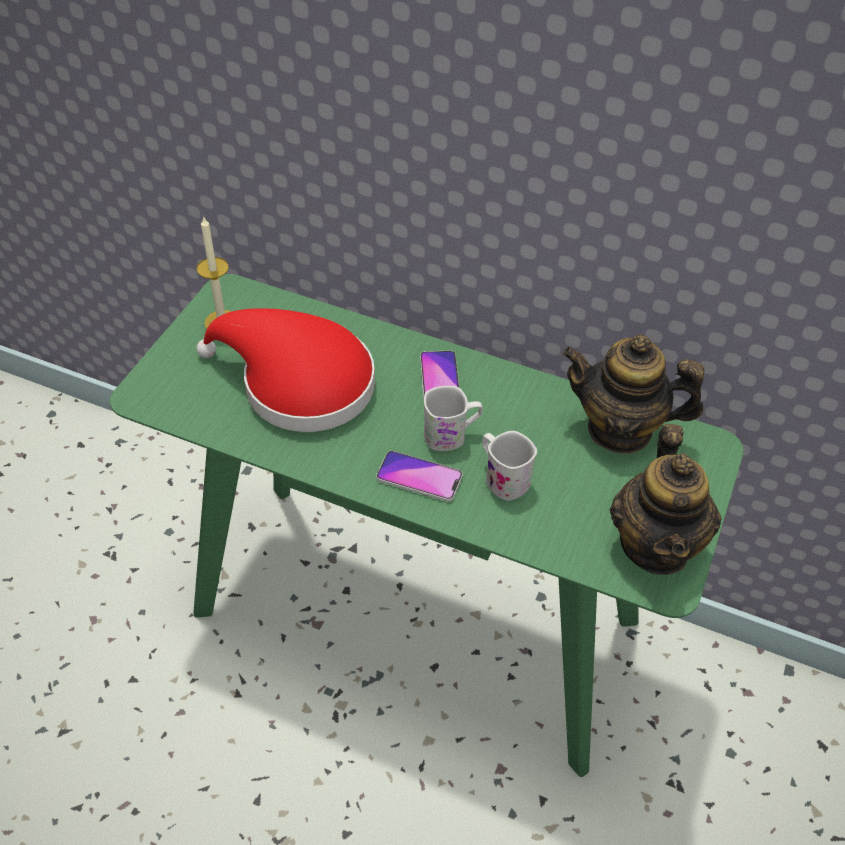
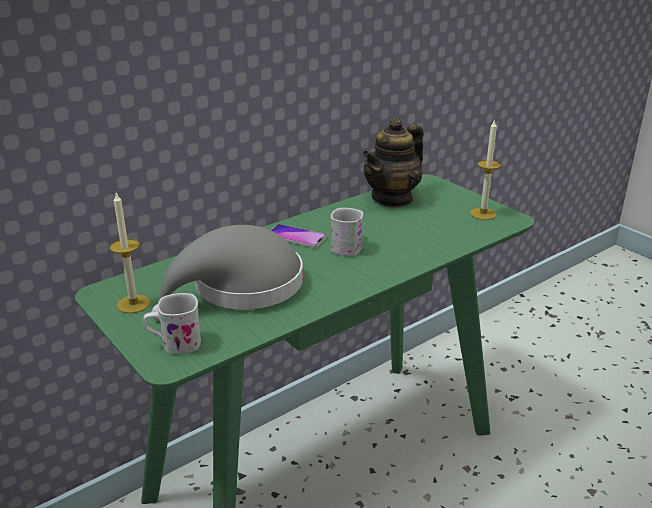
camera: 60 degrees left, 20 degrees down
red hat [196,308,375,432] -> grey hat [152,225,303,321]
phone [376,451,463,502] -> none
white mug [482,431,537,501] -> white mug moved to [143,293,201,354]
teapot [610,424,722,575] -> candle [470,119,501,220]

